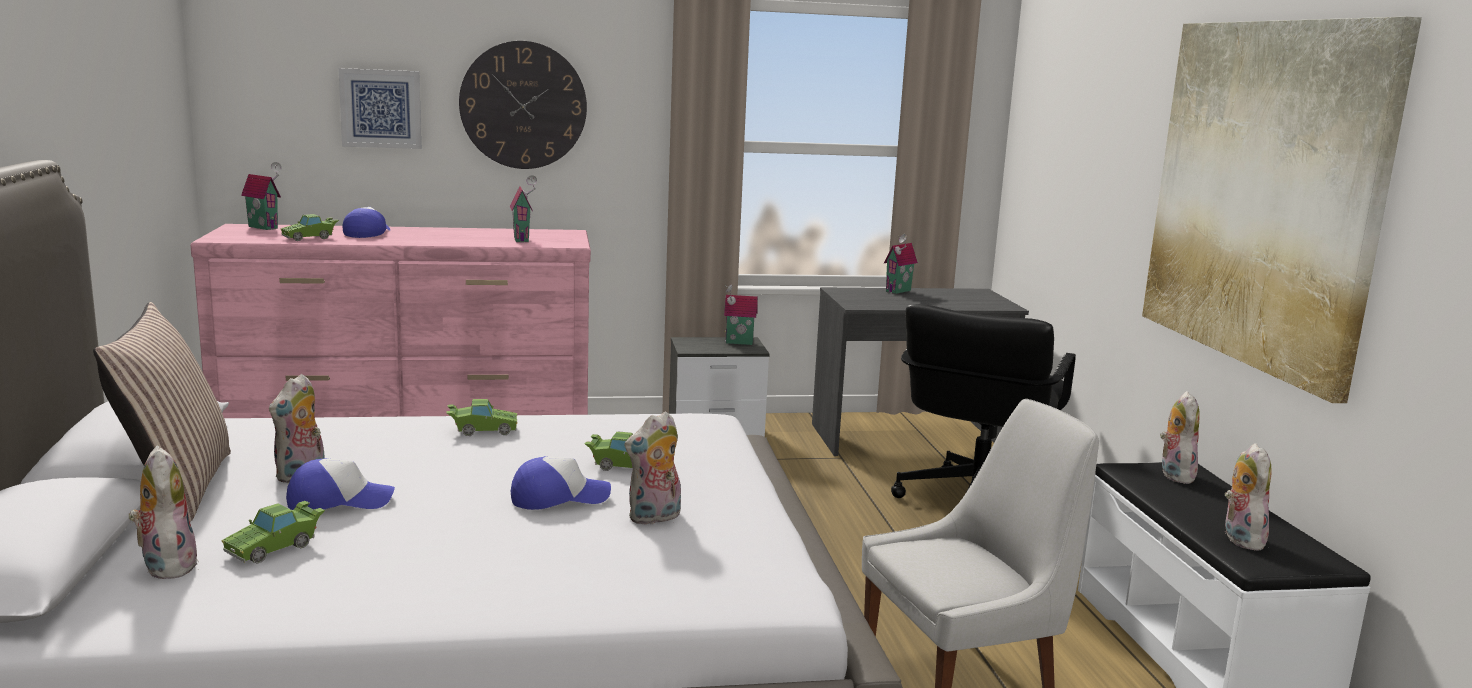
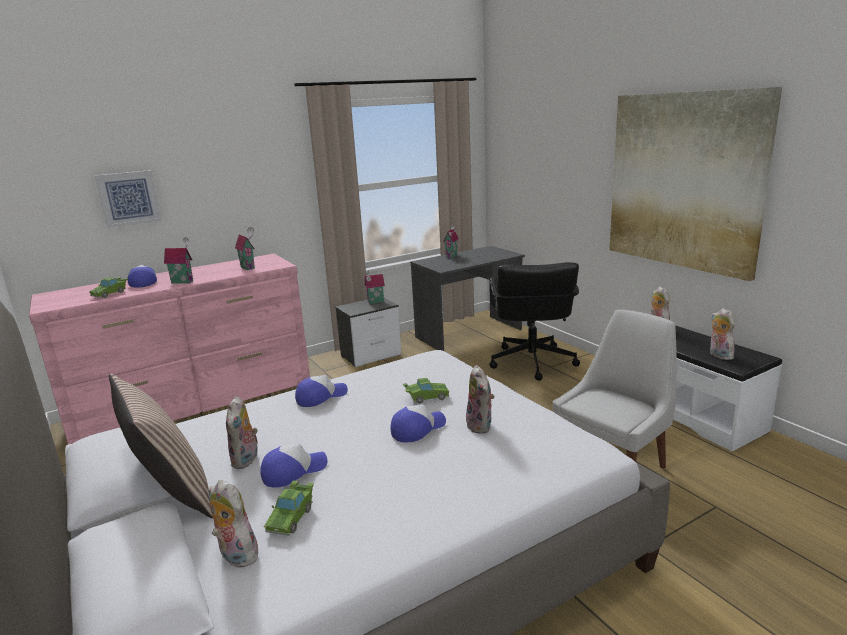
camera: 20 degrees left, 5 degrees up
toy house [241,162,282,230] -> toy house moved to [164,237,193,284]
green toy car [446,399,517,436] -> cap [295,375,348,407]
wall clock [459,41,587,169] -> none
plush toy [624,411,681,525] -> plush toy turned 45 degrees counterclockwise [466,365,495,434]

